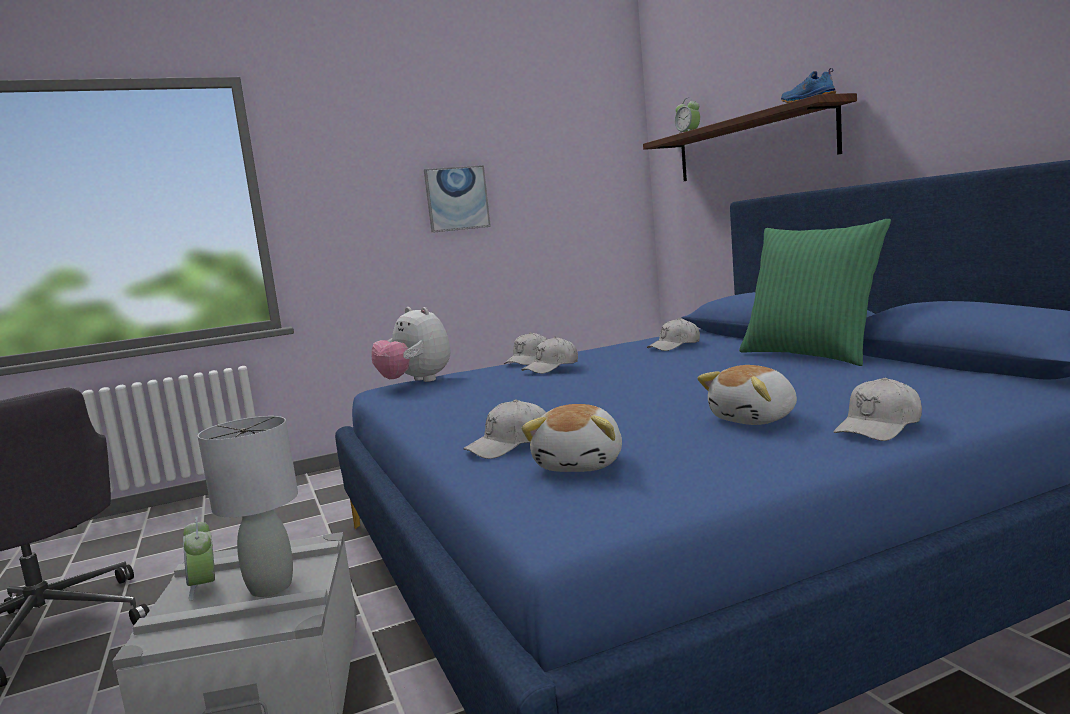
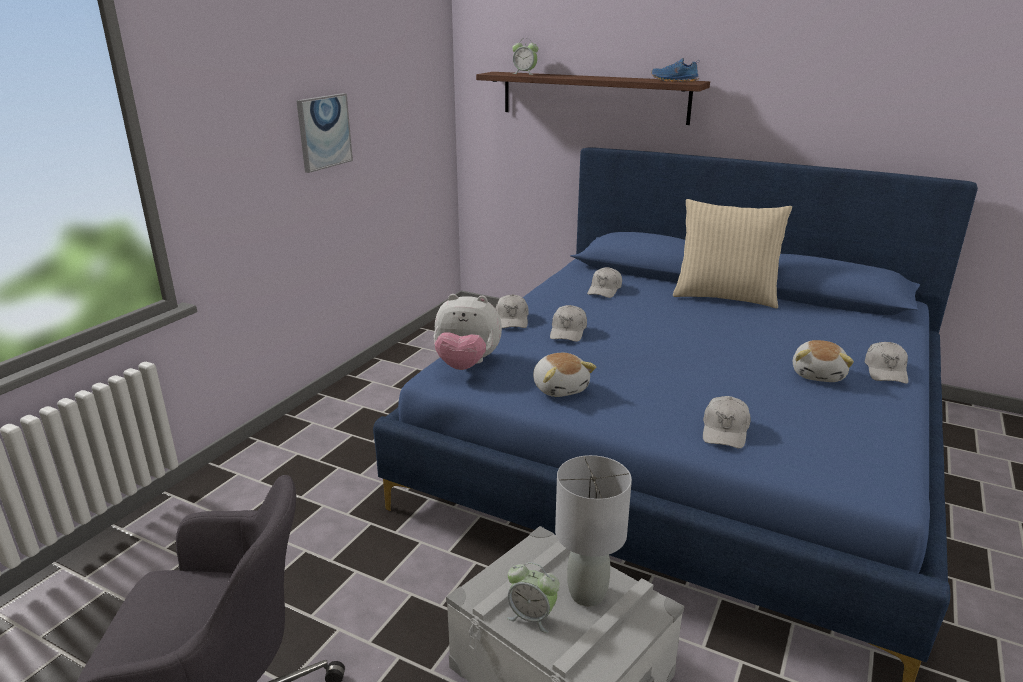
camera: 40 degrees left, 15 degrees up
plush toy [521,404,622,472] -> plush toy moved to [533,353,596,397]
green pillow [739,219,891,366] -> beige pillow [673,199,792,308]

